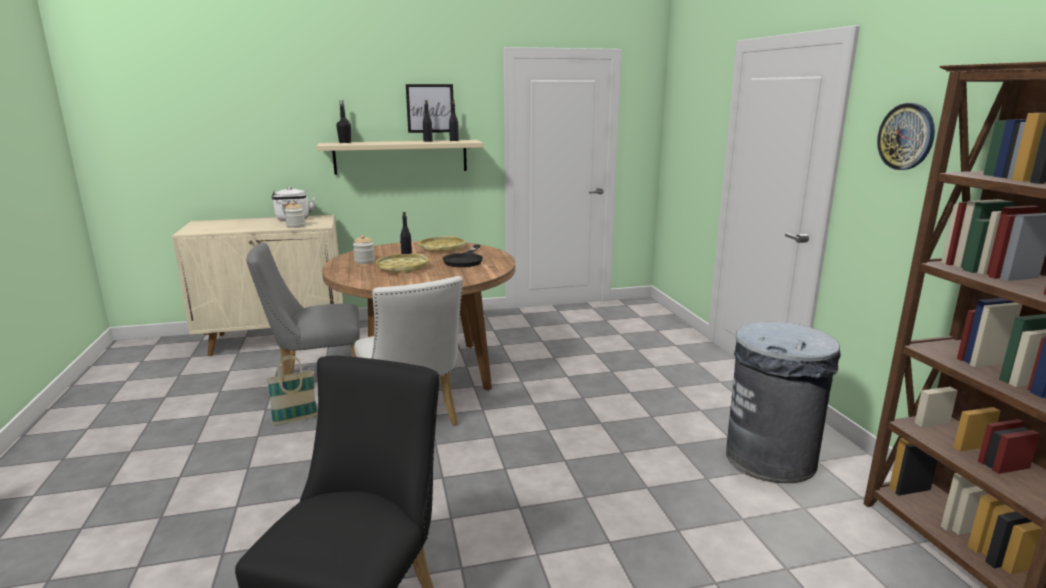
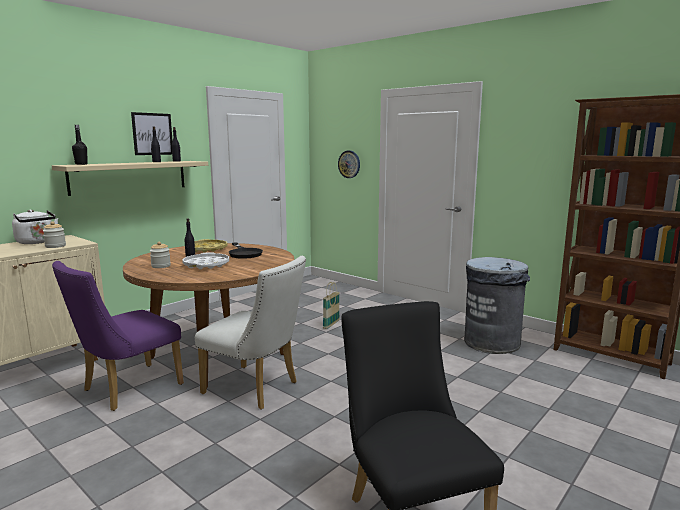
camera: 35 degrees left, 5 degrees down
grey chair [246,242,360,375] -> purple chair [52,261,184,411]
basket [266,355,318,425] -> basket moved to [323,282,340,329]
yellow tray [376,253,429,273] -> white tray [182,252,229,269]
wall clock [877,103,935,170] -> wall clock moved to [338,151,360,178]

